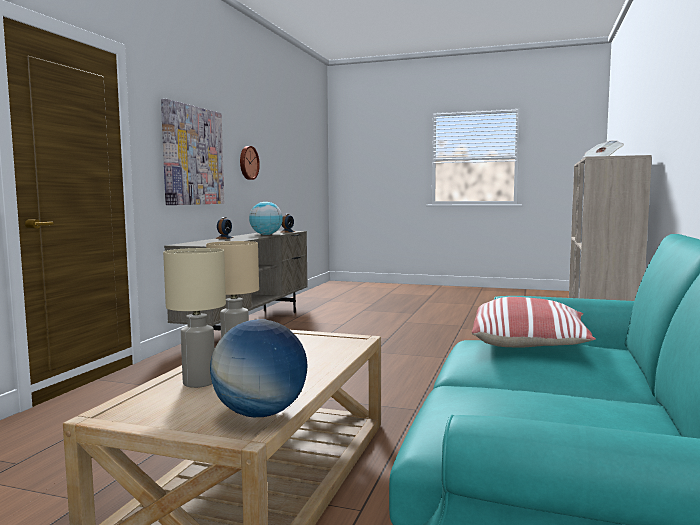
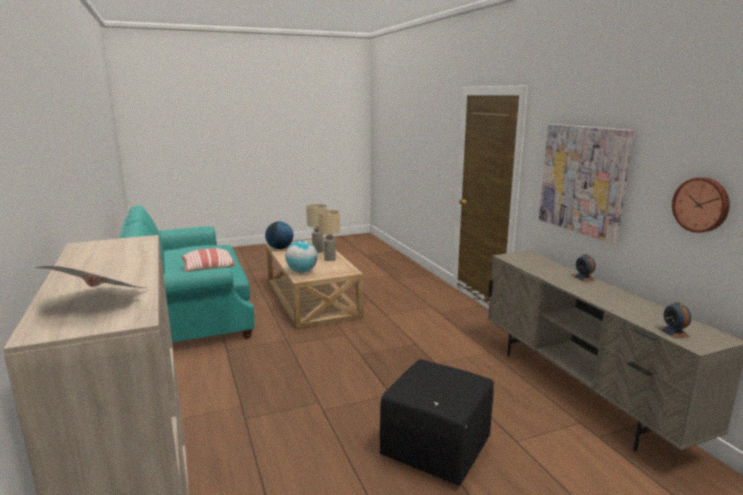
camera: 140 degrees right, 10 degrees up
globe [249,202,283,235] -> globe moved to [285,240,318,273]
none -> black ottoman [380,359,494,486]

